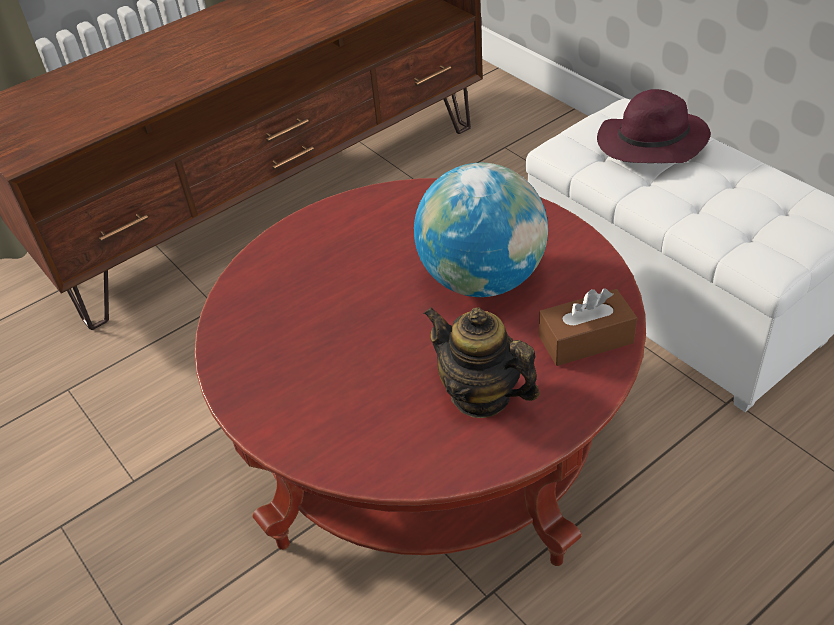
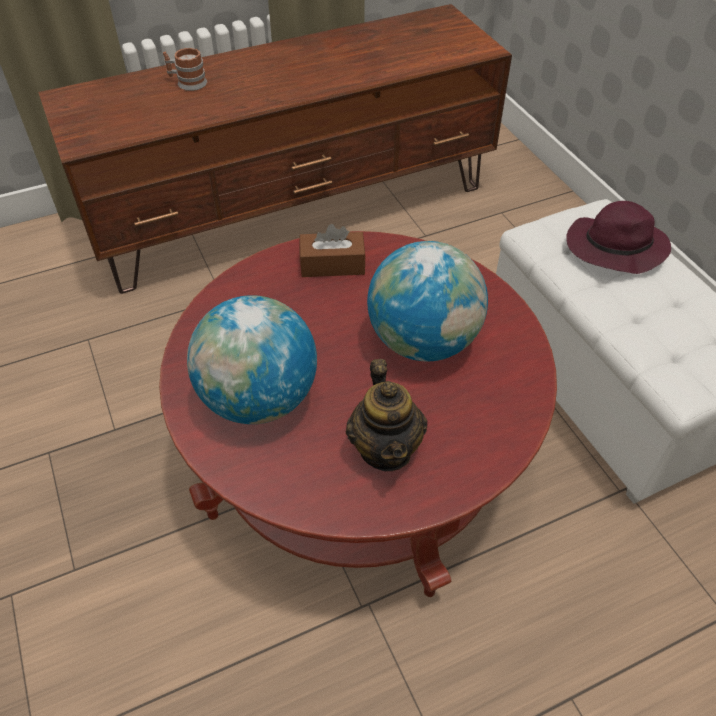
camera: 10 degrees right, 5 degrees up
teapot [424,307,540,418] -> teapot turned 150 degrees counterclockwise [346,359,427,471]
brown tissue box [539,289,637,366] -> brown tissue box moved to [300,224,366,277]
none -> mug [163,48,207,91]
none -> globe [187,295,317,424]

